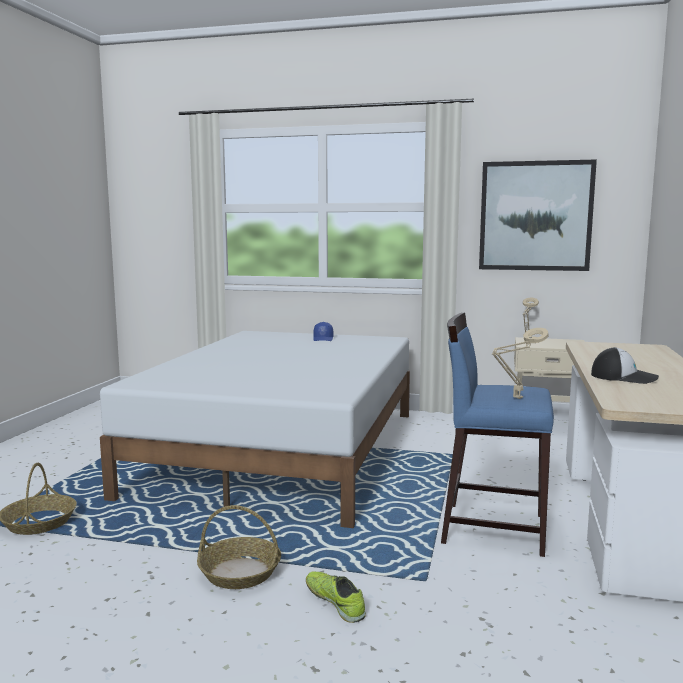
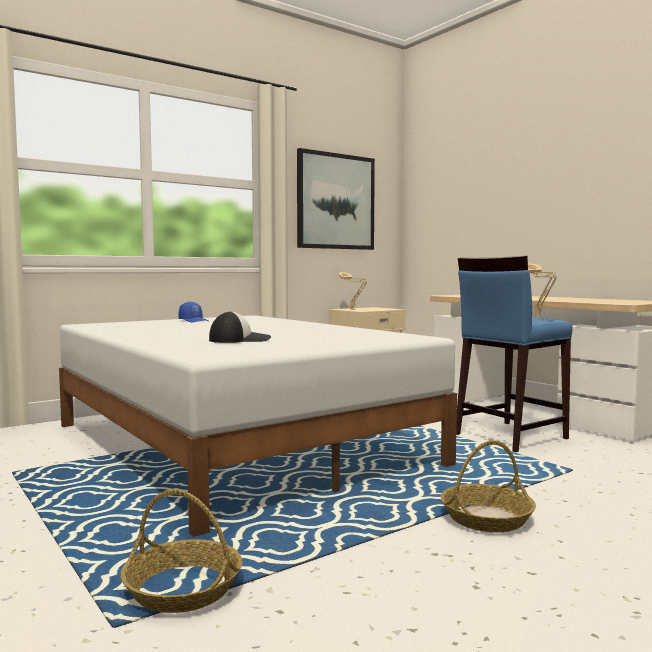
camera: 50 degrees left, 5 degrees down
shoe [306,571,366,623] -> none
cap [591,347,659,384] -> cap moved to [209,311,271,343]

